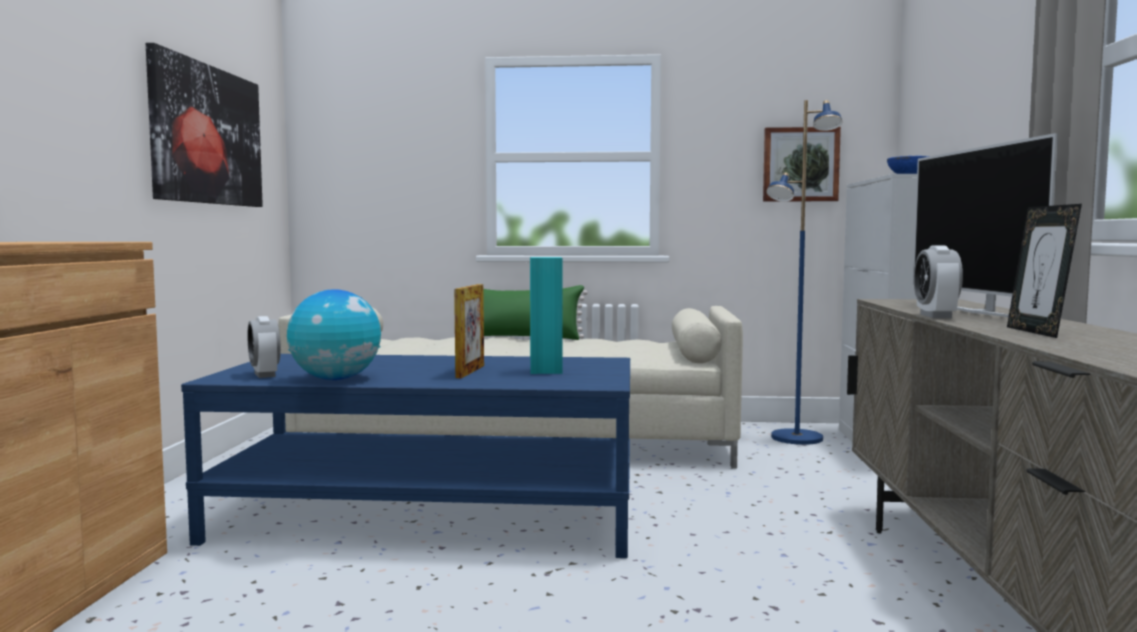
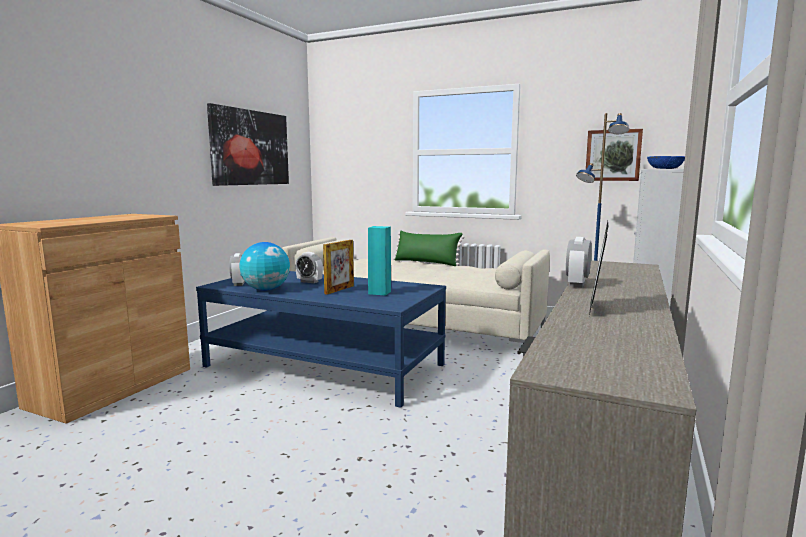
camera: 20 degrees right, 5 degrees up
television [913,133,1058,317] -> none
none -> alarm clock [295,252,323,283]

